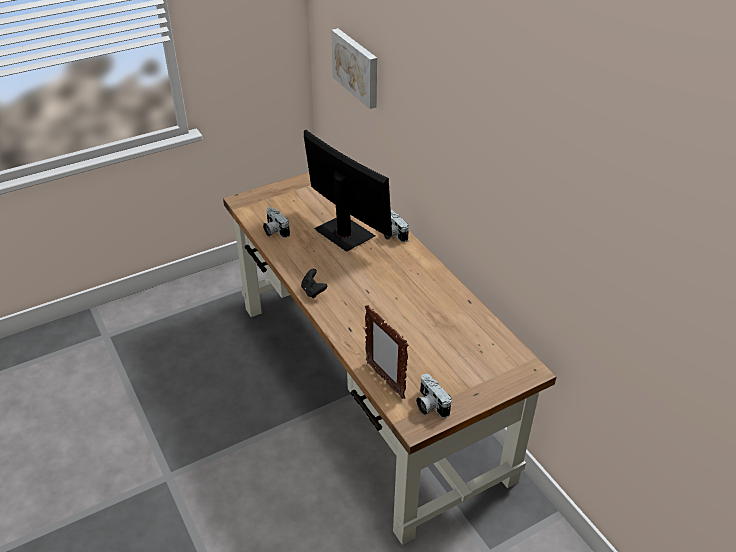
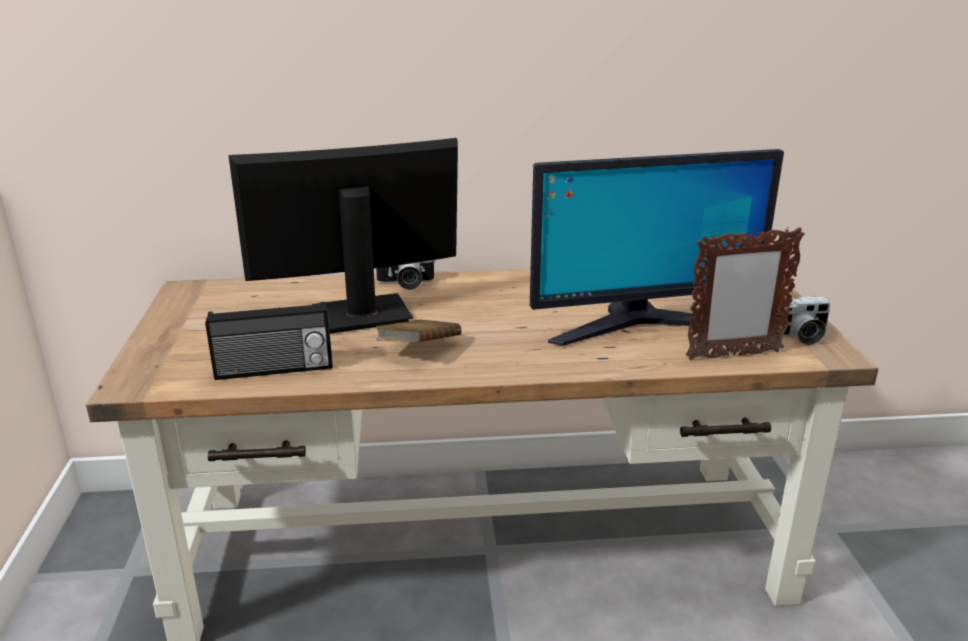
camera: 65 degrees left, 15 degrees down
camera [263,207,290,238] -> radio [205,302,333,380]
black game controller [301,269,327,298] -> none
picture [331,28,377,109] -> none
none -> brown book [376,320,461,342]
none -> monitor [530,149,784,346]

